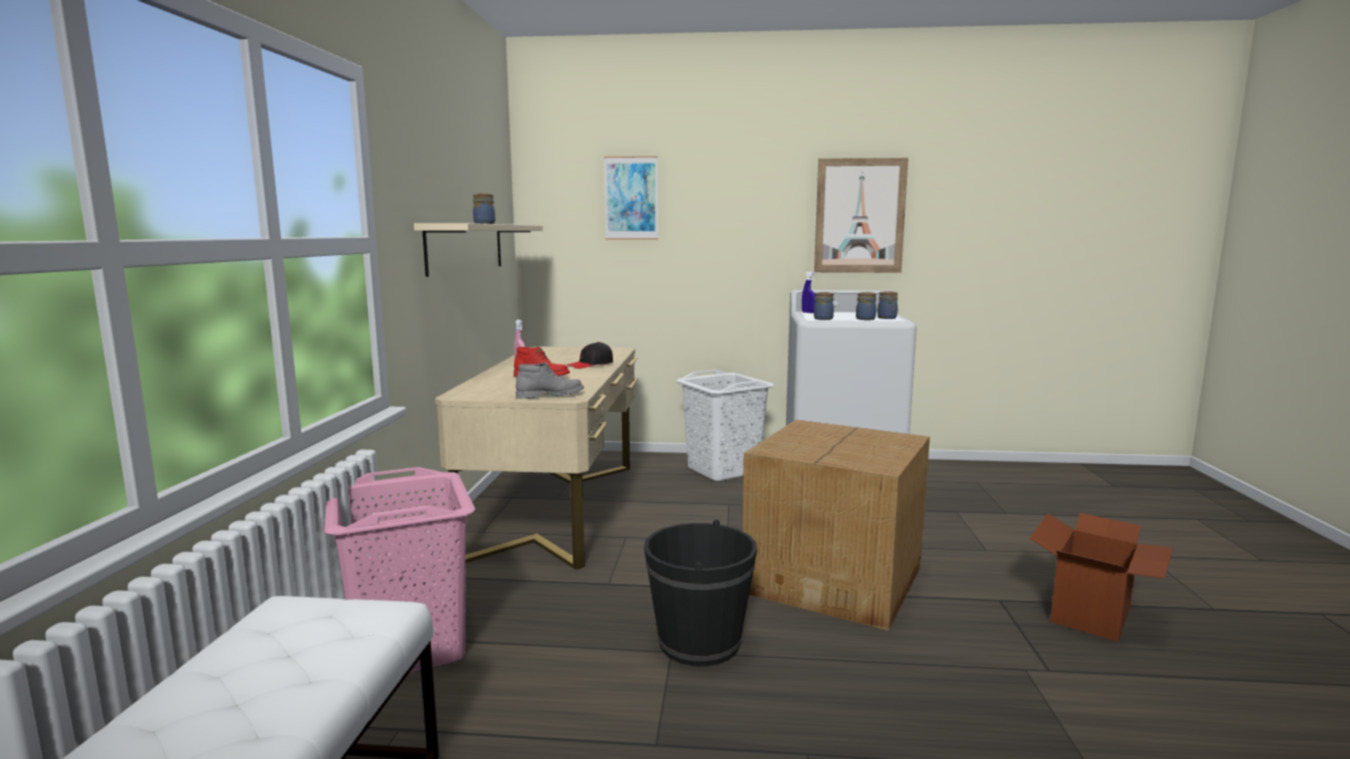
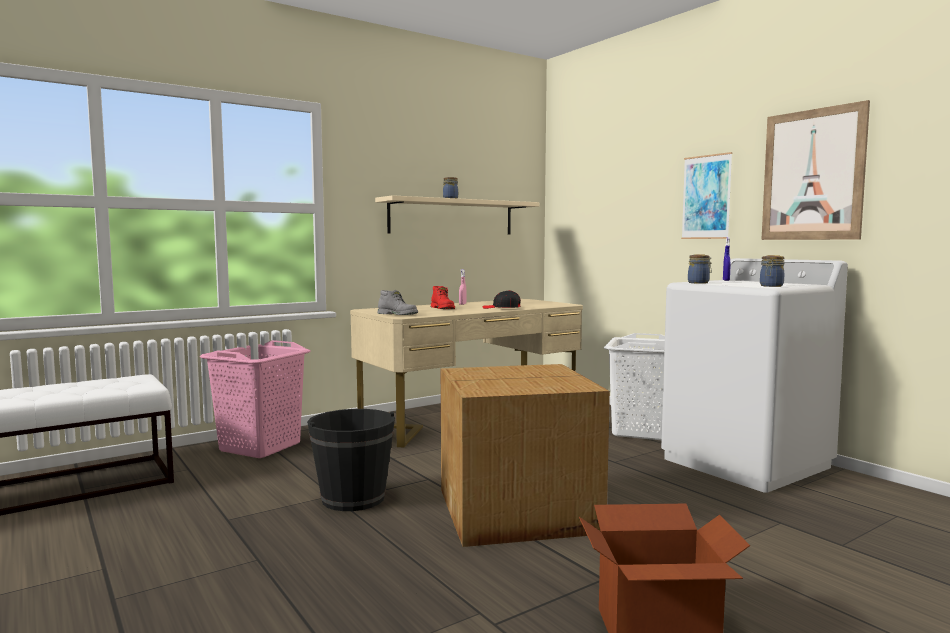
camera: 50 degrees right, 5 degrees down
picture [604,156,658,240] -> picture moved to [681,152,733,239]
jar [856,292,876,320] -> none

